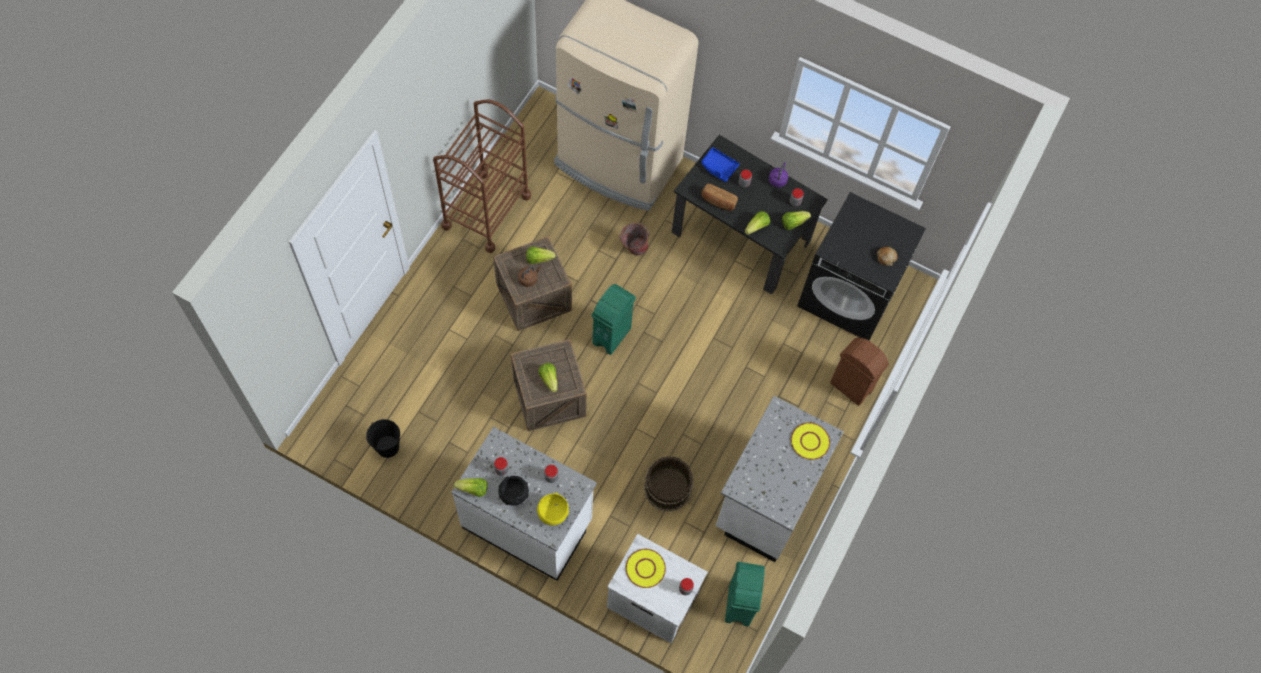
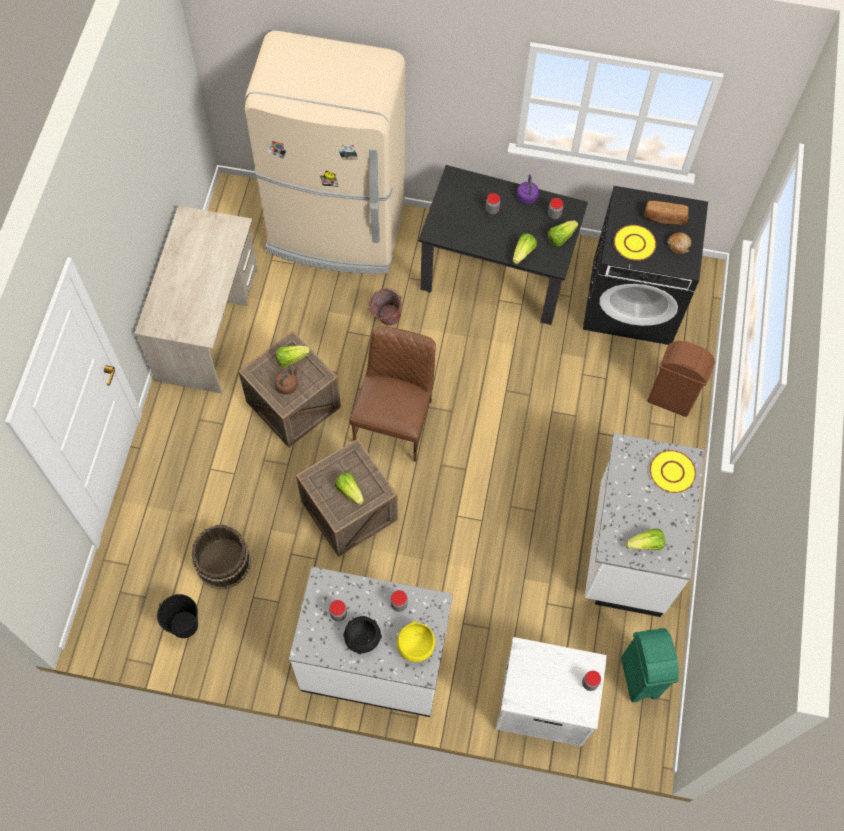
camera: 15 degrees left, 0 degrees up
brown cart [433,99,531,253] -> beige desk [134,206,258,393]
lettuce [454,478,487,497] -> lettuce moved to [626,528,665,550]
green trash can [591,284,636,355] -> brown chair [350,326,436,462]
yellow plate [626,549,666,588] -> yellow plate moved to [614,225,656,261]
brown bucket [644,456,694,512] -> brown bucket moved to [191,525,251,589]
blue tray [701,147,739,182] -> none
bread [701,184,738,211] -> bread moved to [644,201,688,225]

